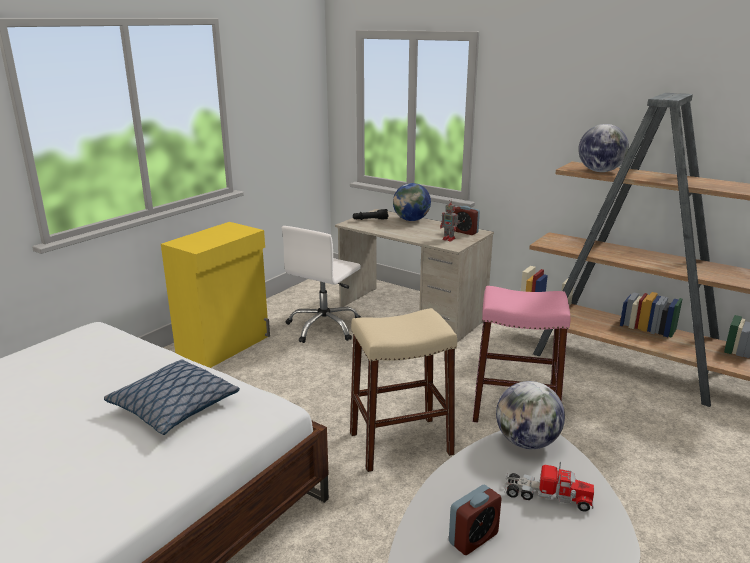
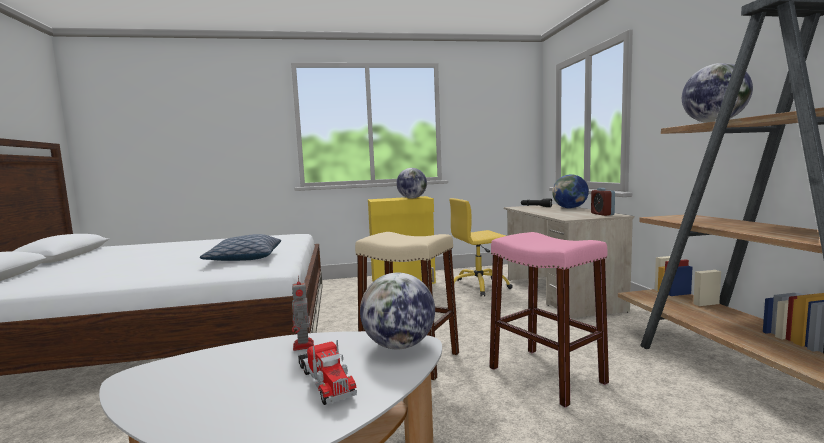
camera: 45 degrees right, 15 degrees down
white office chair [282,226,362,343] -> yellow office chair [449,198,513,297]
toy robot [440,199,460,241] -> toy robot moved to [292,277,314,351]
alarm clock [449,485,502,555] -> none
none -> globe [396,168,427,199]

